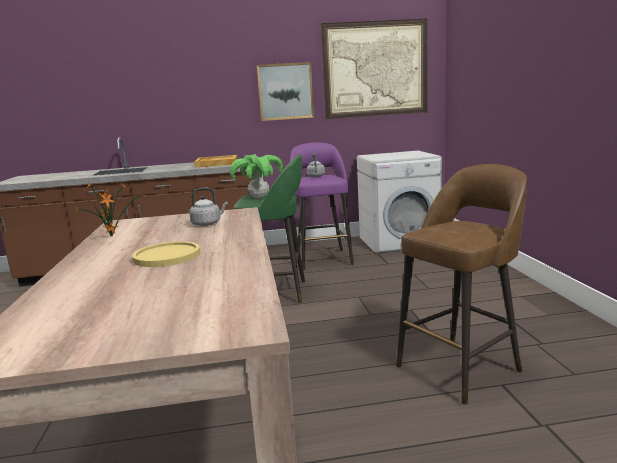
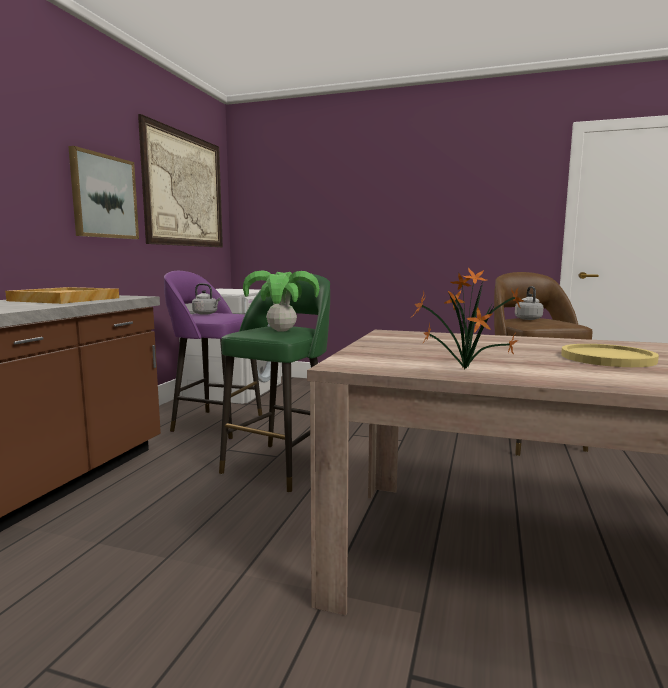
camera: 65 degrees left, 5 degrees down
grey kettle [189,188,228,226] -> grey kettle moved to [515,286,543,320]

